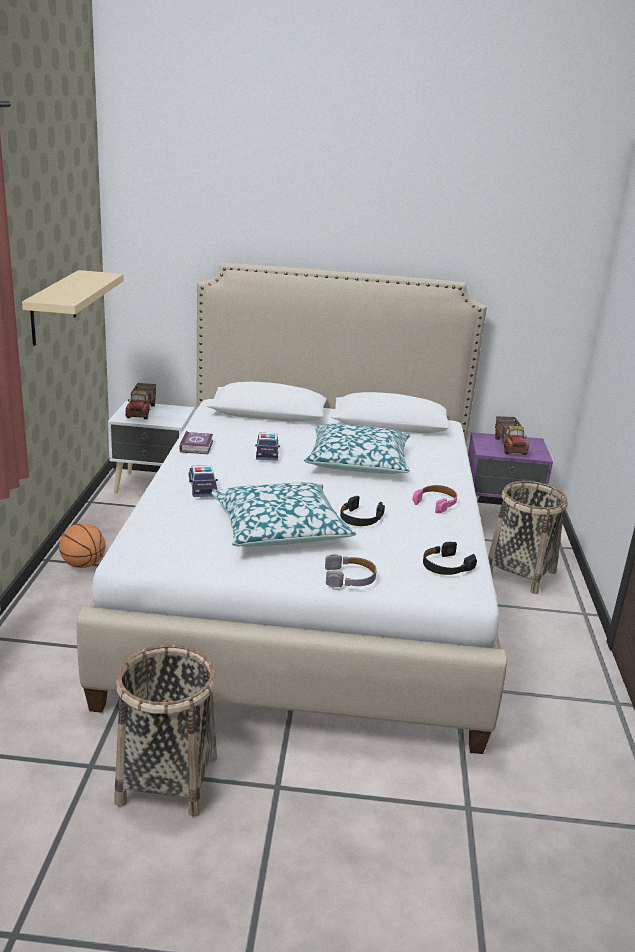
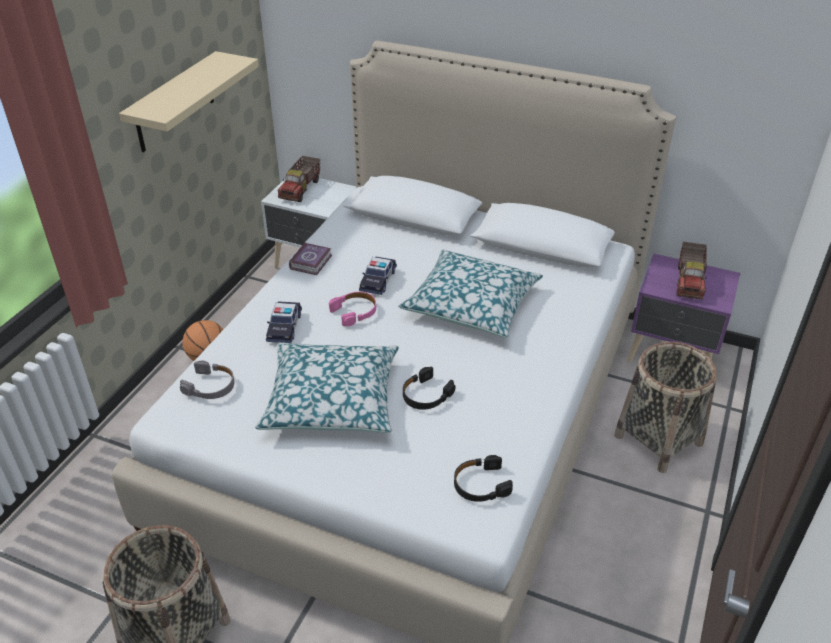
camera: 20 degrees right, 15 degrees up
grey headphones [325,555,377,587] -> grey headphones moved to [180,360,234,399]
pink headphones [413,485,457,513] -> pink headphones moved to [329,292,376,326]

